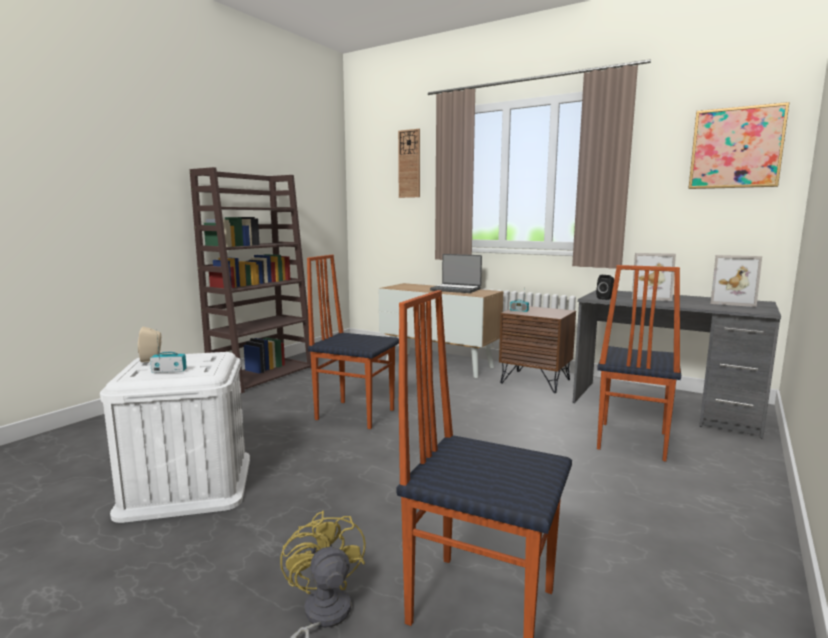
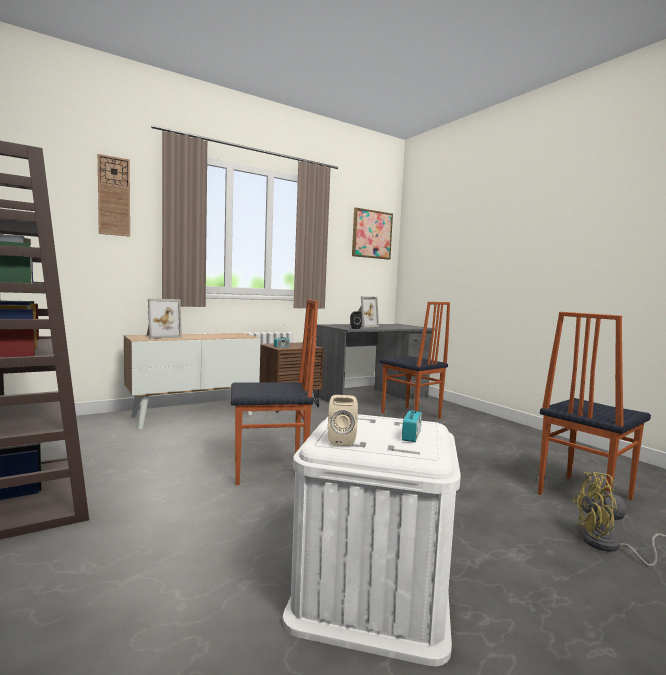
camera: 65 degrees left, 5 degrees down
chair [307,255,399,429] -> chair turned 150 degrees counterclockwise [231,299,318,485]
laptop [430,254,482,293] -> none
picture frame [710,255,762,307] -> picture frame moved to [147,299,182,339]

